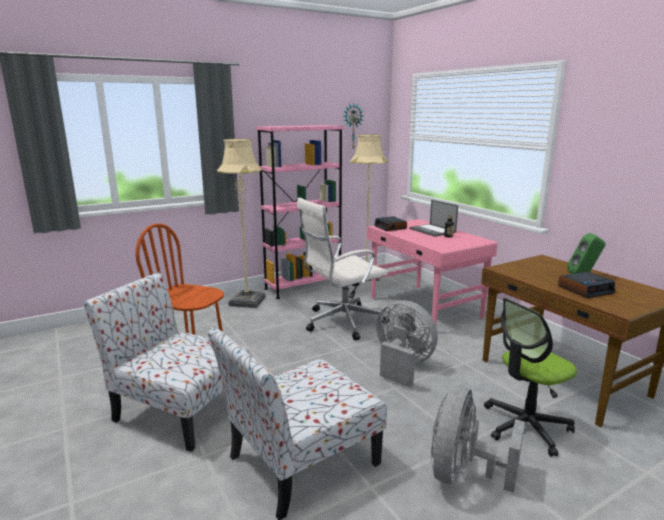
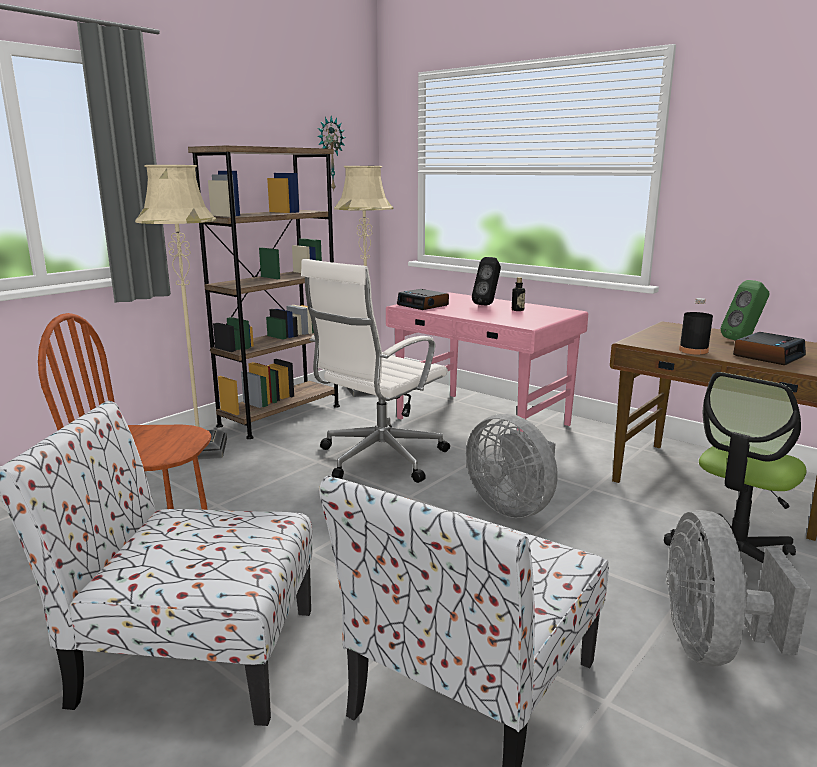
camera: 20 degrees left, 0 degrees up
pink bookcase [256,125,344,299] -> brown bookcase [188,145,340,439]
grey fan [376,300,438,387] -> grey fan turned 150 degrees counterclockwise [466,414,558,518]
laptop [409,200,458,237] -> black speaker [472,257,501,305]
none -> black bottle [679,298,713,355]

